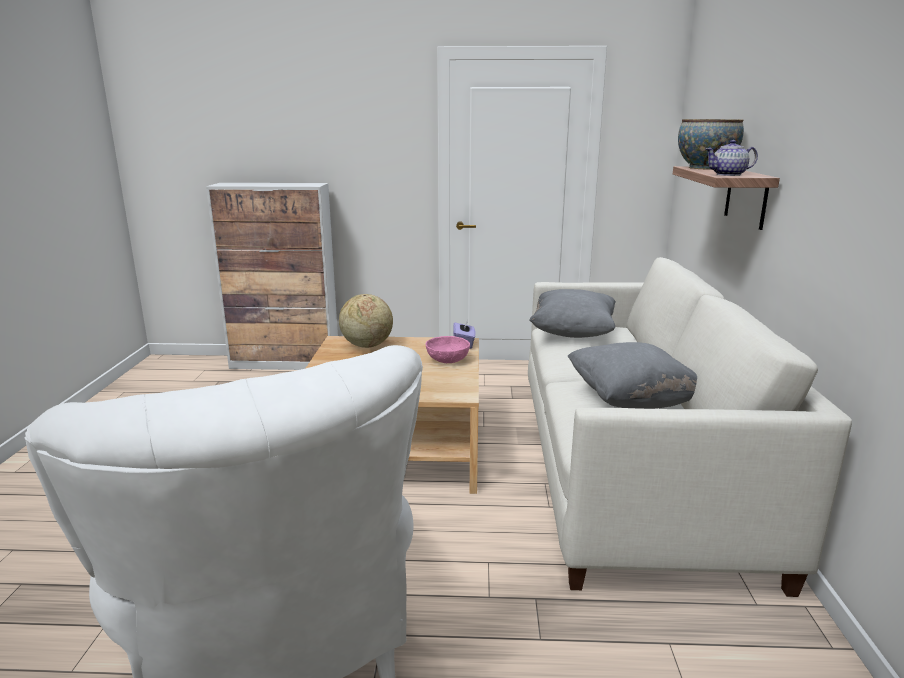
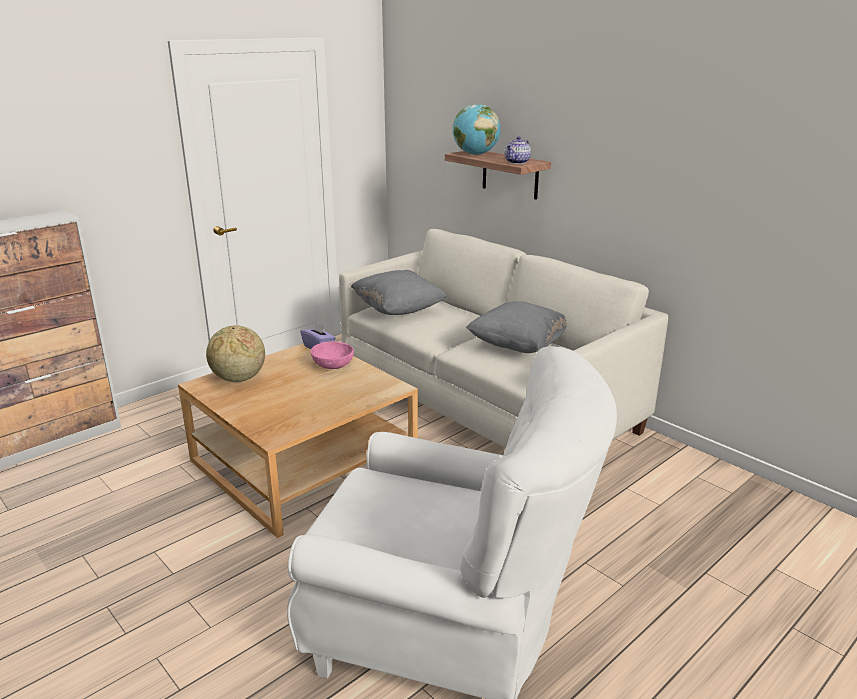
camera: 45 degrees left, 5 degrees up
bowl [678,119,744,170] -> globe [453,104,501,155]

